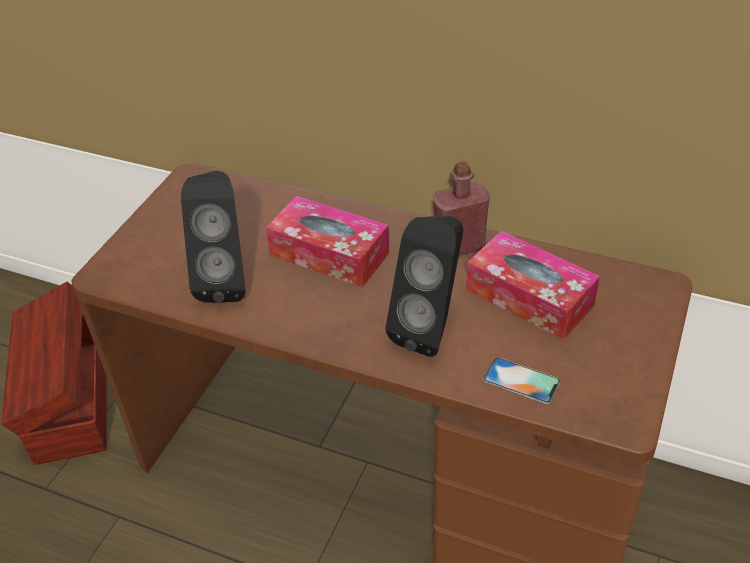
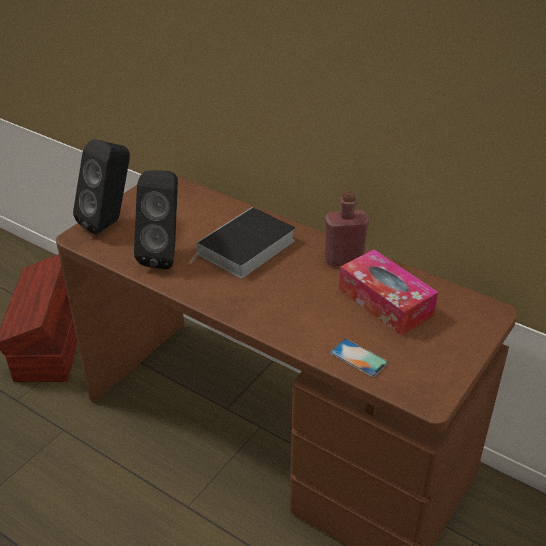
camera: 10 degrees right, 5 degrees down
tissue box [266,196,389,288] -> book [189,207,295,278]
black speaker [386,216,463,357] -> black speaker moved to [73,139,130,235]

